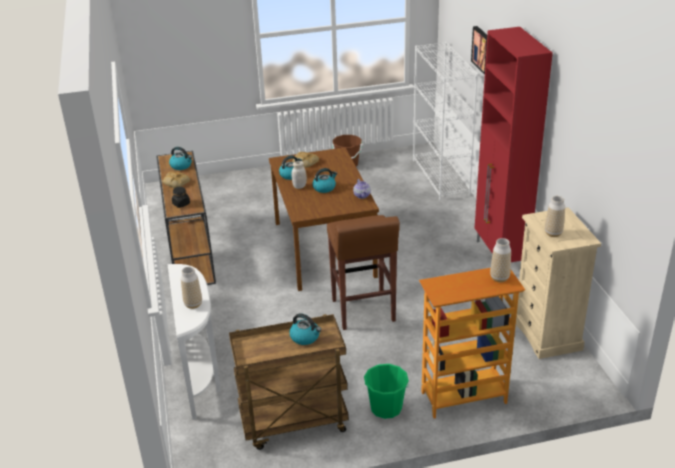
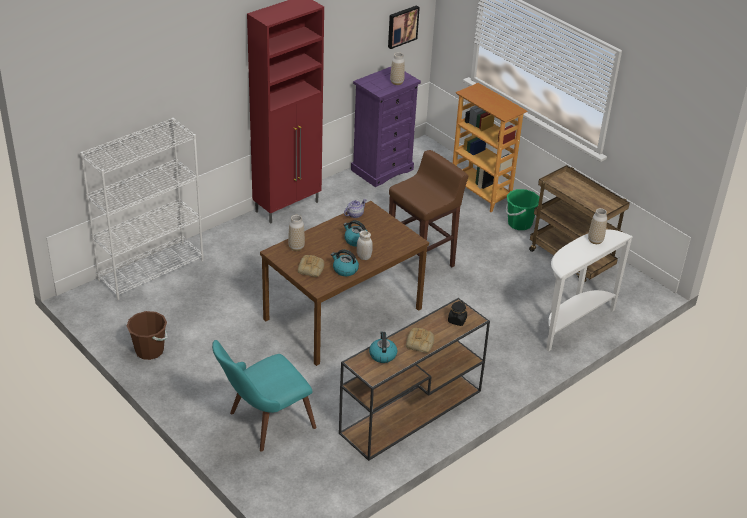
camera: 120 degrees left, 5 degrees up
kettle [289,313,321,345] -> none
picture [471,26,487,75] -> picture moved to [388,5,420,49]
vase [490,238,511,282] -> vase moved to [288,215,305,251]
beige dresser [516,207,601,359] -> purple dresser [351,67,421,187]
none -> turquoise chair [212,340,316,452]

